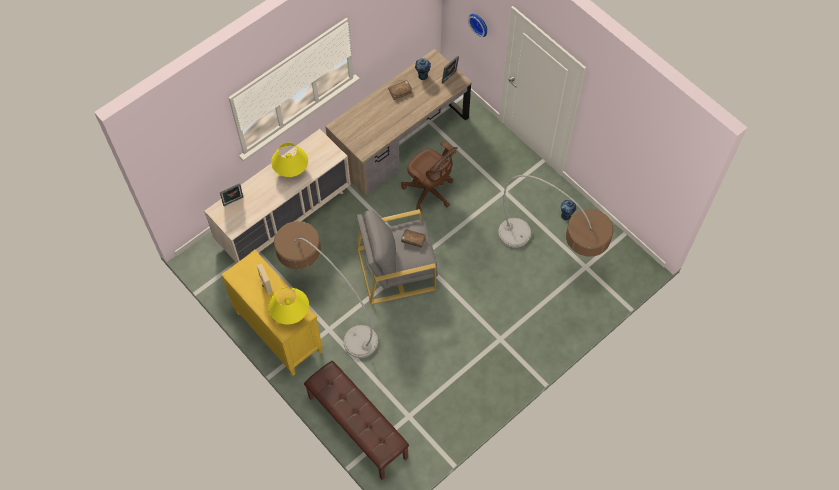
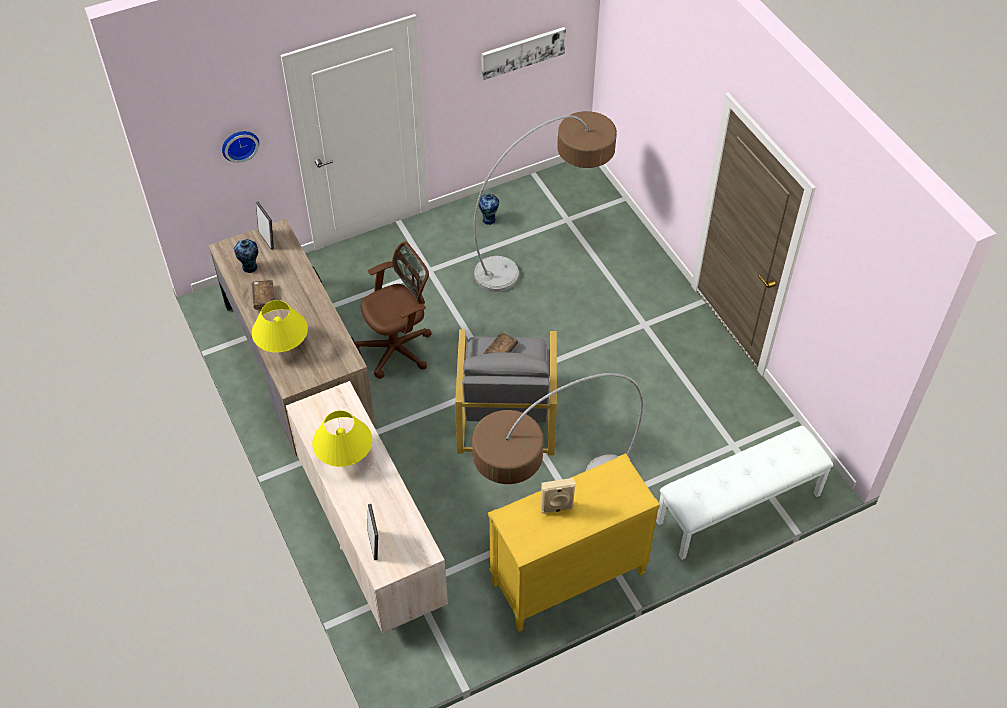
camera: 75 degrees left, 10 degrees down
yellow table lamp [268,287,309,324] -> yellow table lamp moved to [252,300,308,353]
brown bench [304,361,409,480] -> white bench [656,426,833,560]
none -> picture [481,27,566,80]

